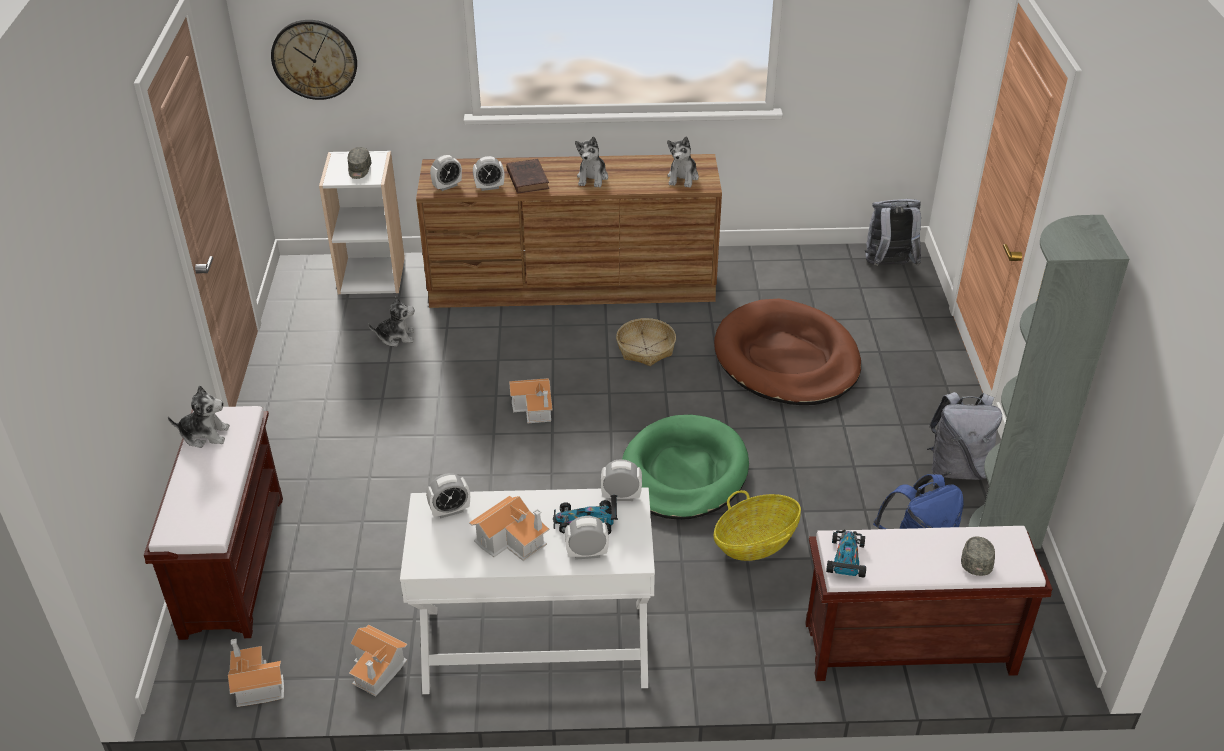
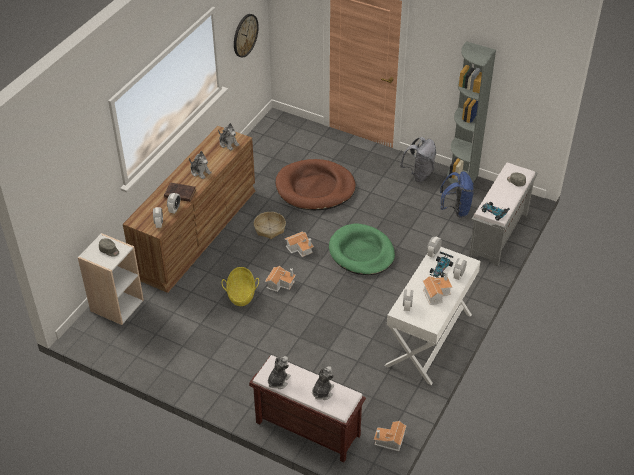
camera: 60 degrees left, 5 degrees up
wall clock [271,20,357,100] -> wall clock moved to [234,14,259,58]
toy house [349,624,408,696] -> toy house moved to [285,231,314,257]
plush toy [368,296,414,347] -> plush toy moved to [312,366,334,400]
basket [714,490,801,561] -> basket moved to [222,267,259,306]
brown bench [805,526,1052,681] -> grey bench [469,163,538,266]
grey backpack [865,199,921,266] -> none

